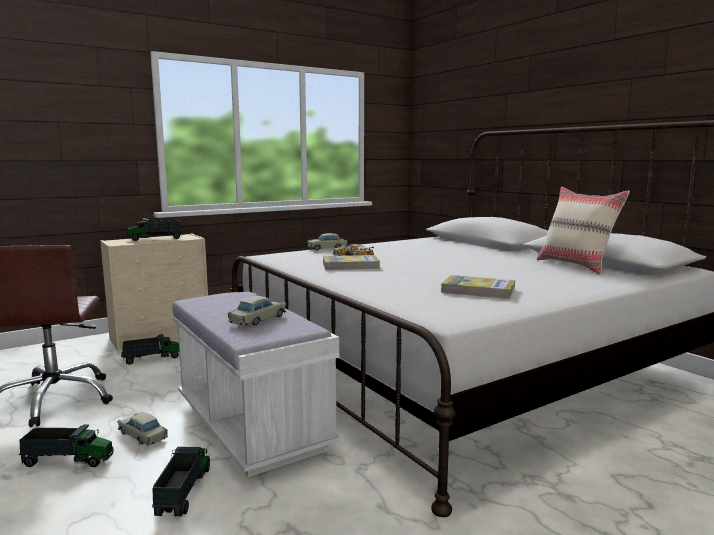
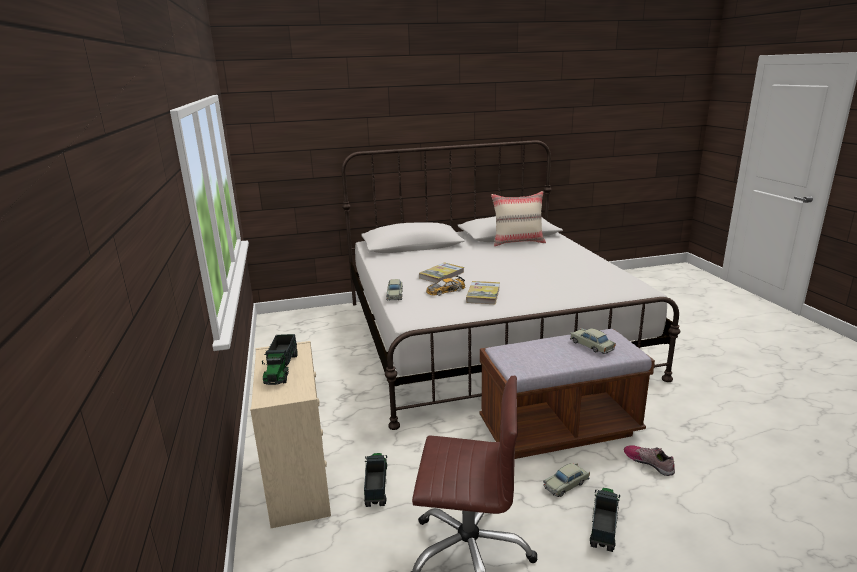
camera: 70 degrees left, 10 degrees up
toy truck [152,447,210,516] -> shoe [624,445,675,476]
white bench [172,292,340,477] -> brown bench [480,329,655,459]
book [441,275,515,299] -> book moved to [419,262,464,283]

